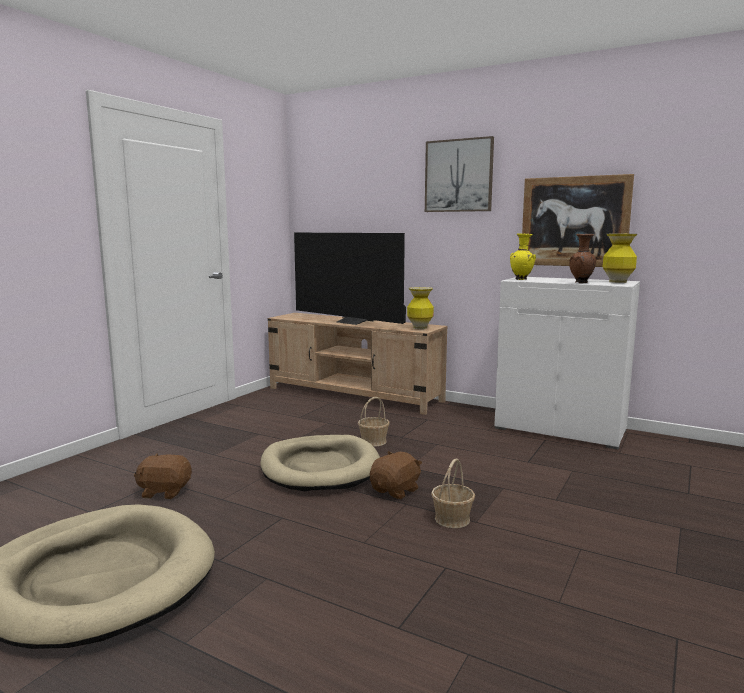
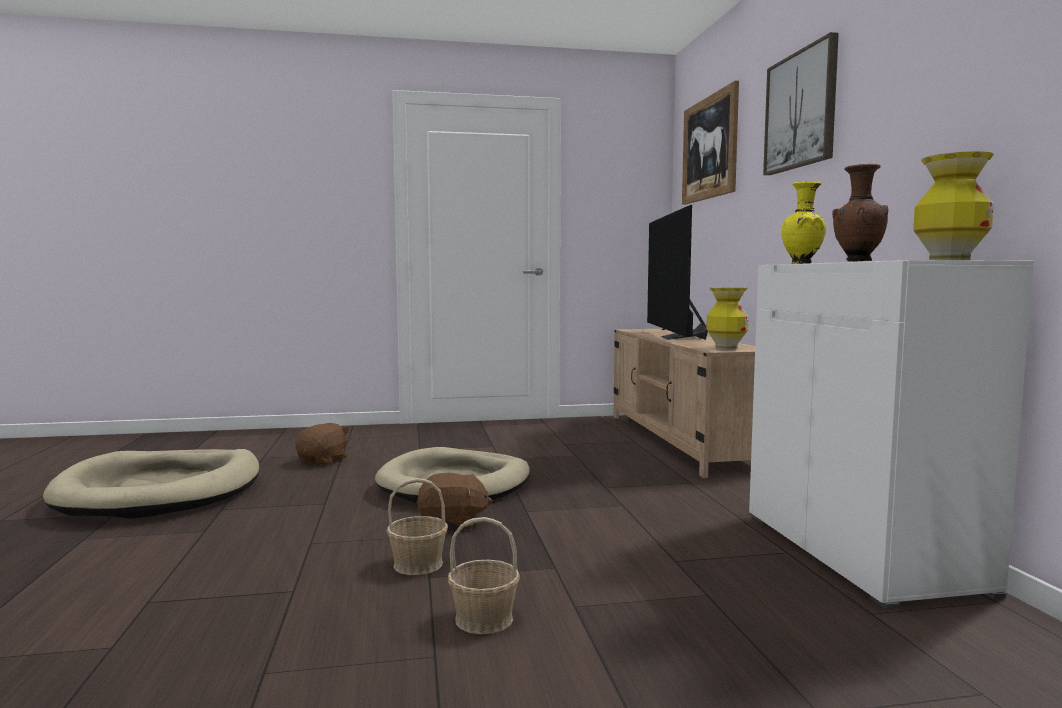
camera: 50 degrees right, 5 degrees down
brown plush toy [134,454,192,499] -> brown plush toy turned 60 degrees clockwise [295,423,349,466]
basket [358,397,390,447] -> basket moved to [448,517,520,634]
picture [522,174,634,267] -> picture moved to [682,81,739,205]

